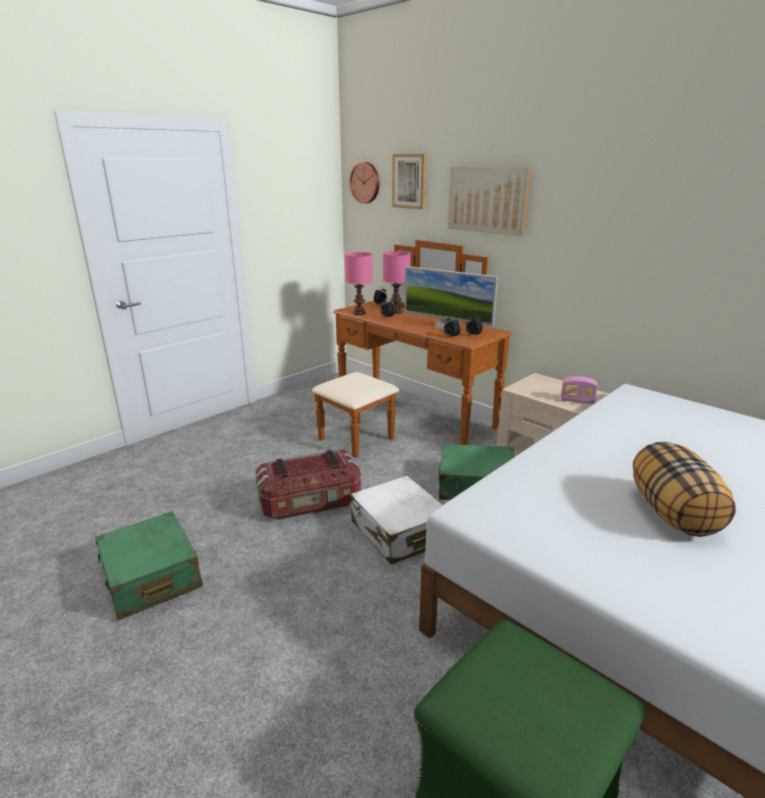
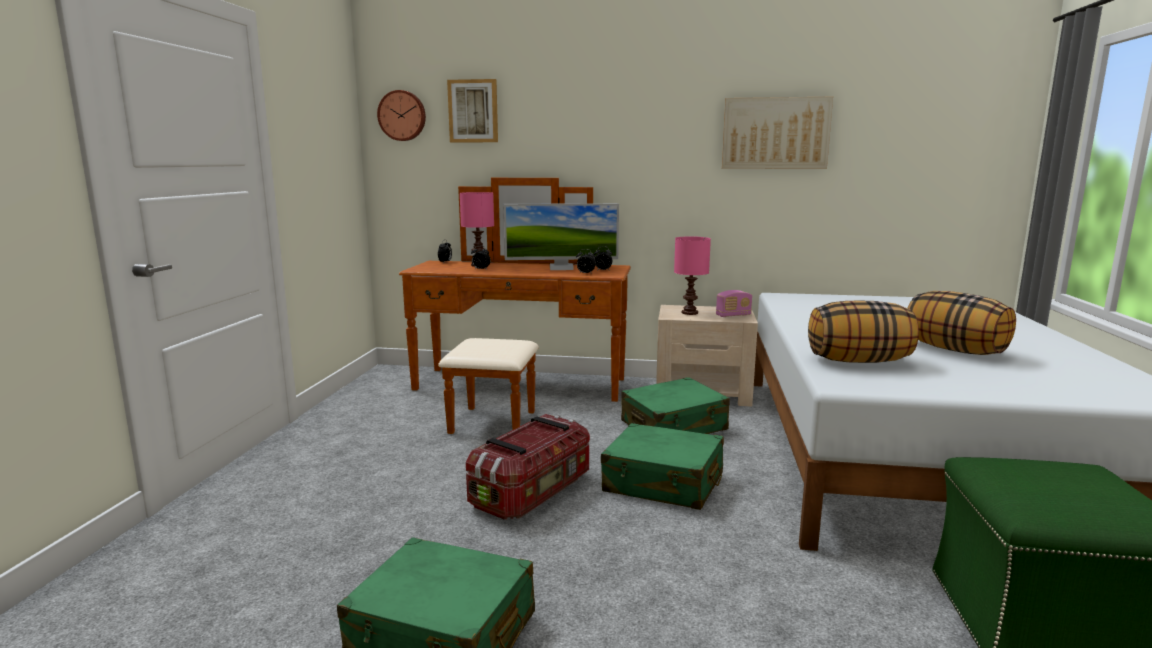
camera: 35 degrees left, 10 degrees down
pink table lamp [345,252,373,315] -> pink table lamp moved to [674,236,711,315]
white suitcase [350,476,442,565] -> green suitcase [601,423,724,510]
picture [448,167,532,236] -> picture moved to [722,97,833,169]
none -> pillow [808,301,919,363]

